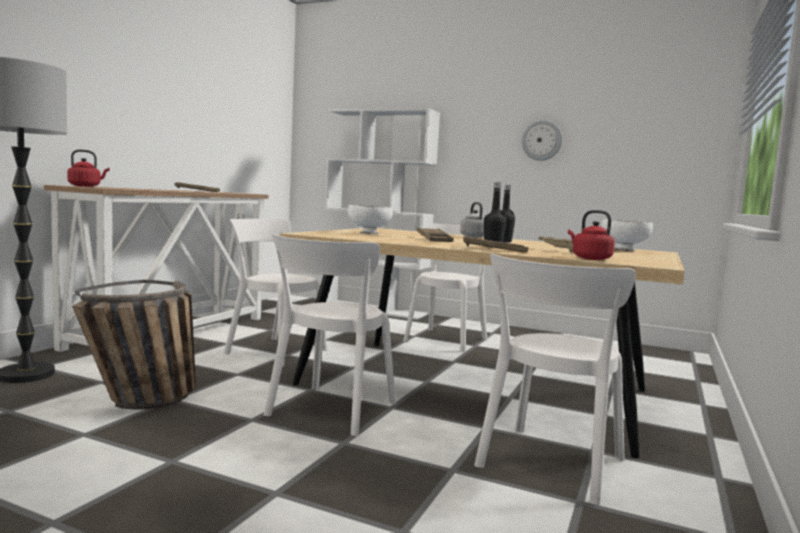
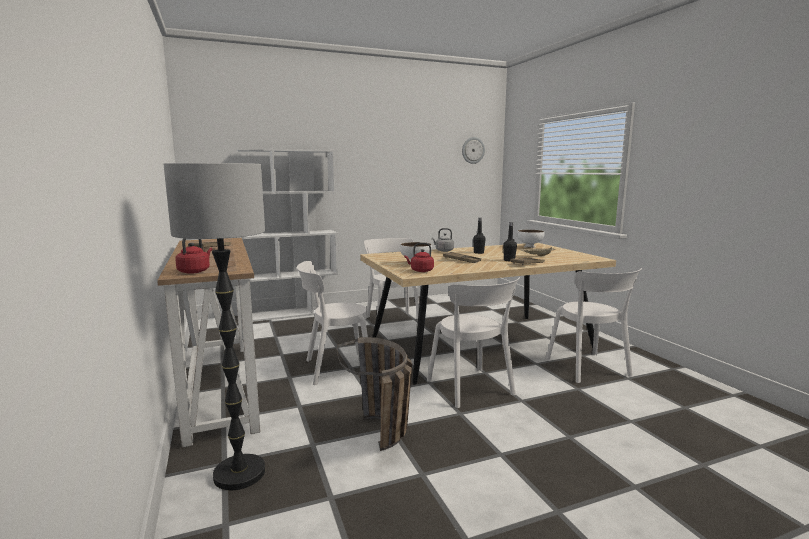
camera: 45 degrees left, 5 degrees up
wall clock [522,120,562,161] -> wall clock moved to [462,137,485,164]
red kettle [568,210,615,260] -> red kettle moved to [404,243,434,272]

